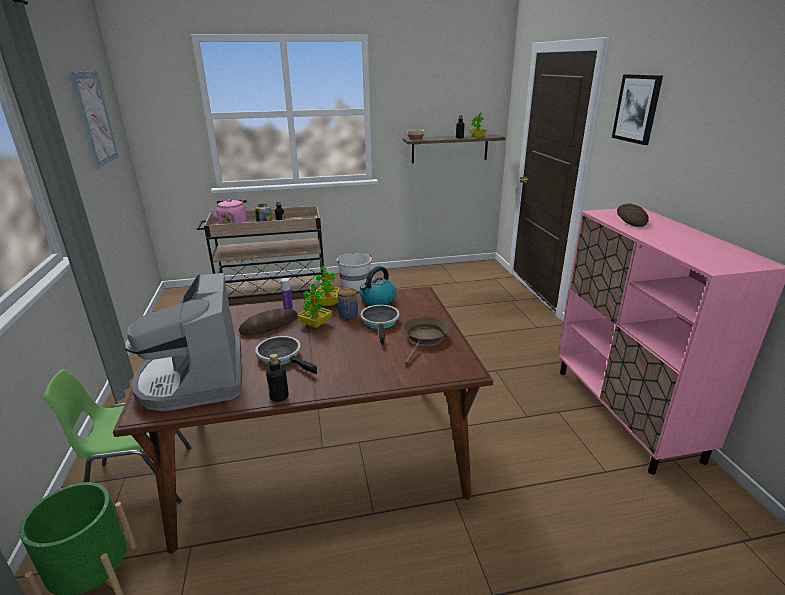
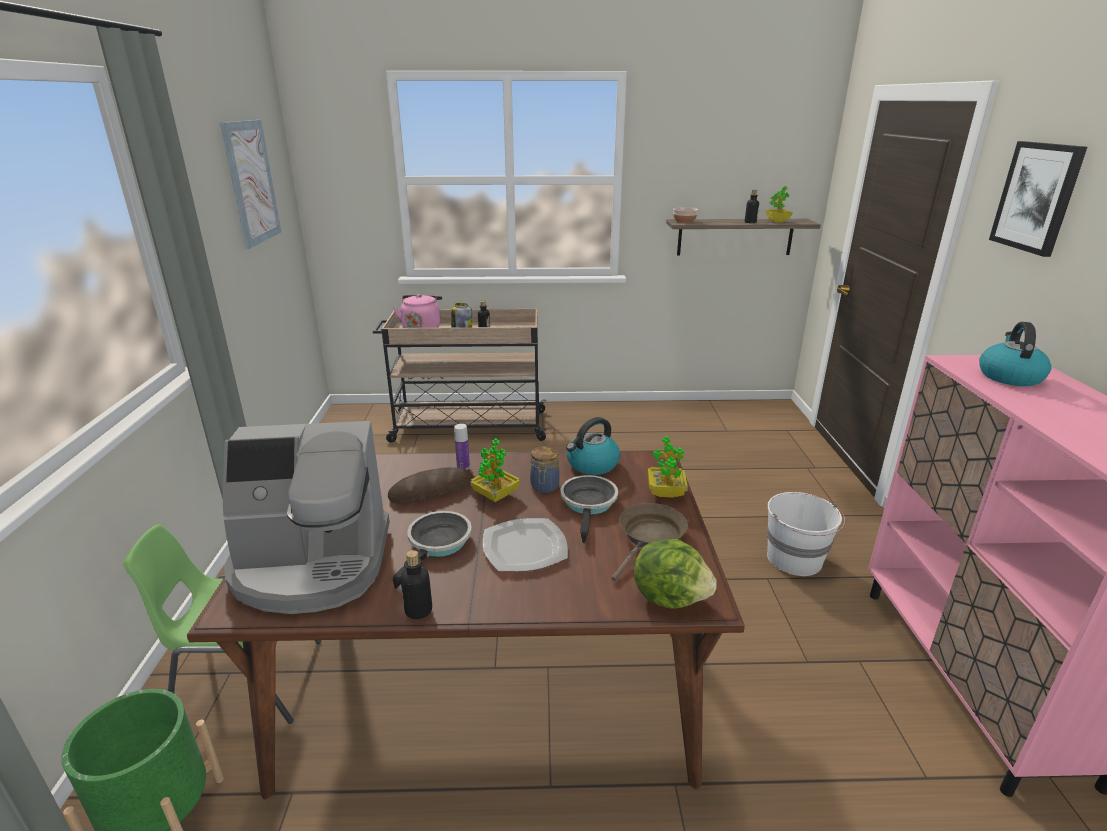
camera: 10 degrees right, 0 degrees up
coffee machine [125,273,242,411] -> coffee machine turned 90 degrees counterclockwise [223,421,390,614]
frying pan [255,336,317,374] -> frying pan turned 60 degrees clockwise [393,511,472,589]
potted plant [316,266,340,306] -> potted plant moved to [648,436,688,498]
white bucket [337,253,373,292] -> white bucket moved to [767,492,845,576]
bread [617,204,649,227] -> kettle [979,322,1051,386]
none -> plate [483,518,568,572]
none -> lettuce [634,539,717,609]

